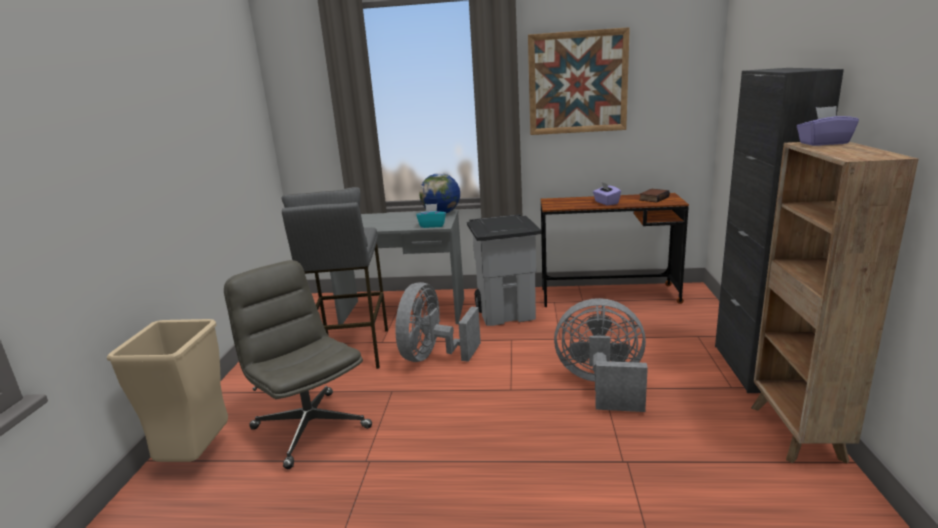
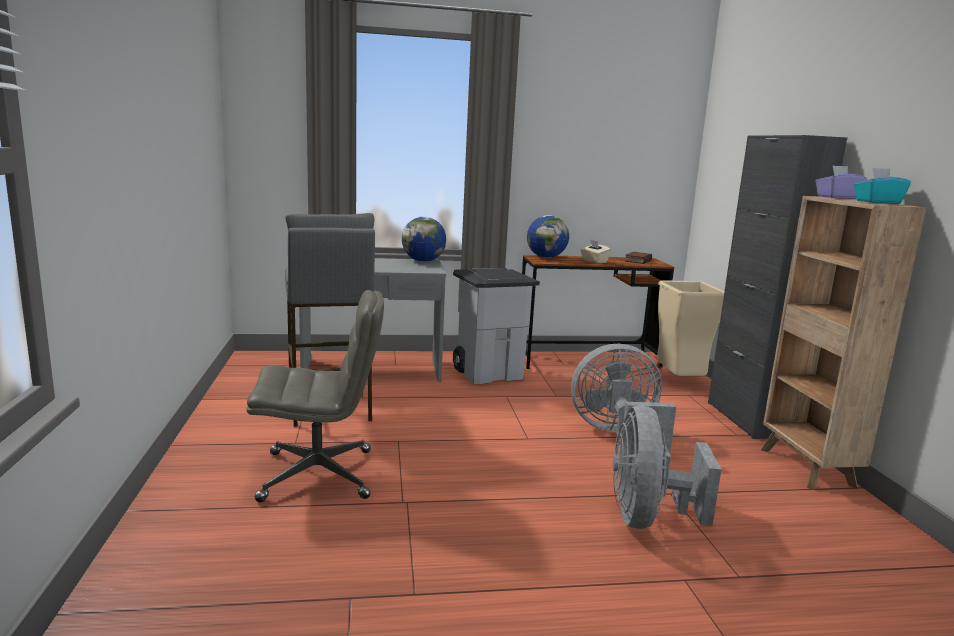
camera: 15 degrees left, 5 degrees down
beige trash can [107,319,228,462] -> beige trash can moved to [657,280,724,376]
grey office chair [224,260,372,469] -> grey office chair turned 135 degrees clockwise [246,290,384,502]
grey fan [395,282,481,362] -> grey fan moved to [613,405,722,529]
turquoise tissue box [416,204,446,228] -> turquoise tissue box moved to [854,168,911,204]
picture [528,27,630,135] -> none
purple tissue box [593,182,621,206] -> beige tissue box [580,240,611,263]
none -> globe [527,215,569,258]

